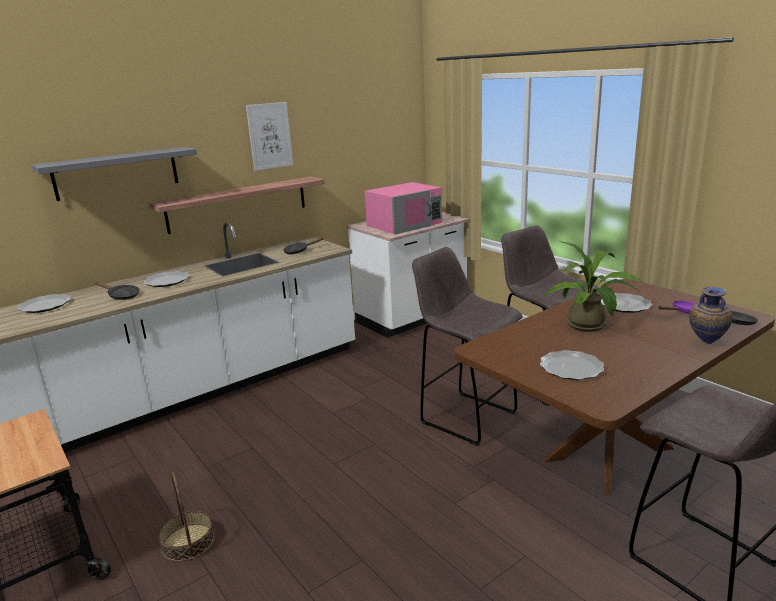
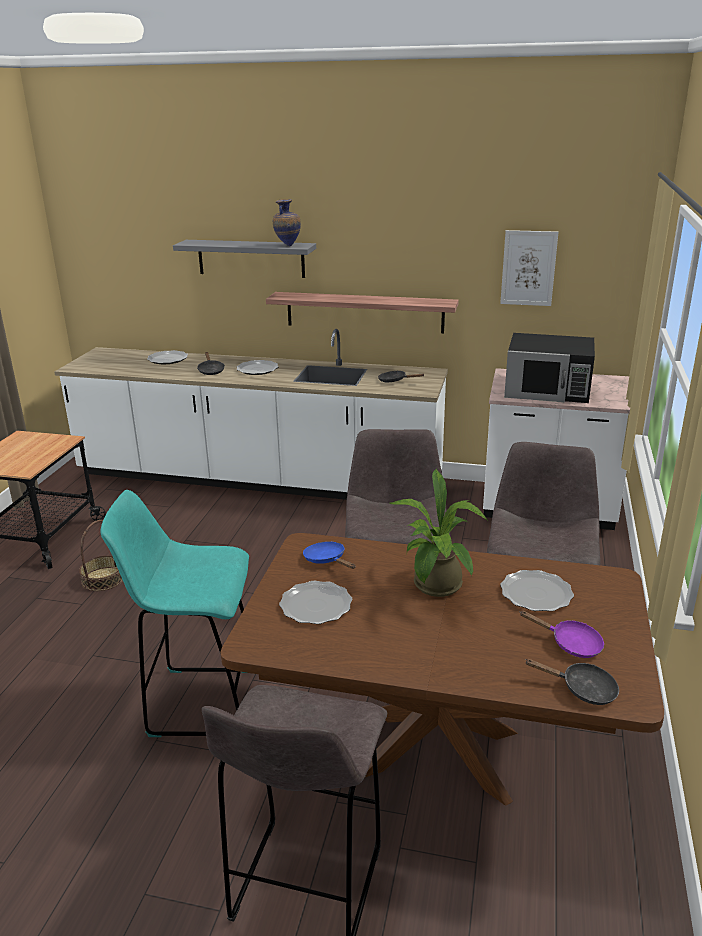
camera: 50 degrees right, 5 degrees up
picture [246,102,293,171] -> picture moved to [500,230,558,306]
pink microwave [365,182,442,234] -> black microwave [504,333,595,403]
vase [690,286,732,344] -> vase moved to [273,199,301,246]
none -> turquoise stool [100,490,249,737]
none -> blue frying pan [303,542,355,569]

